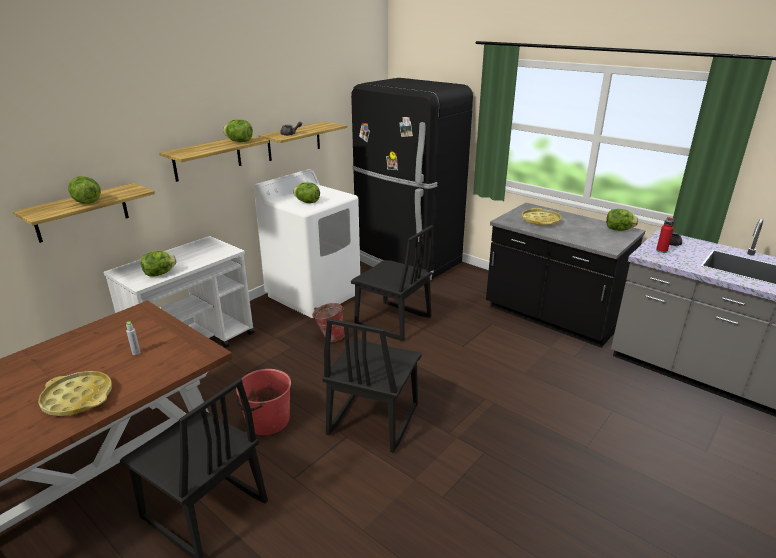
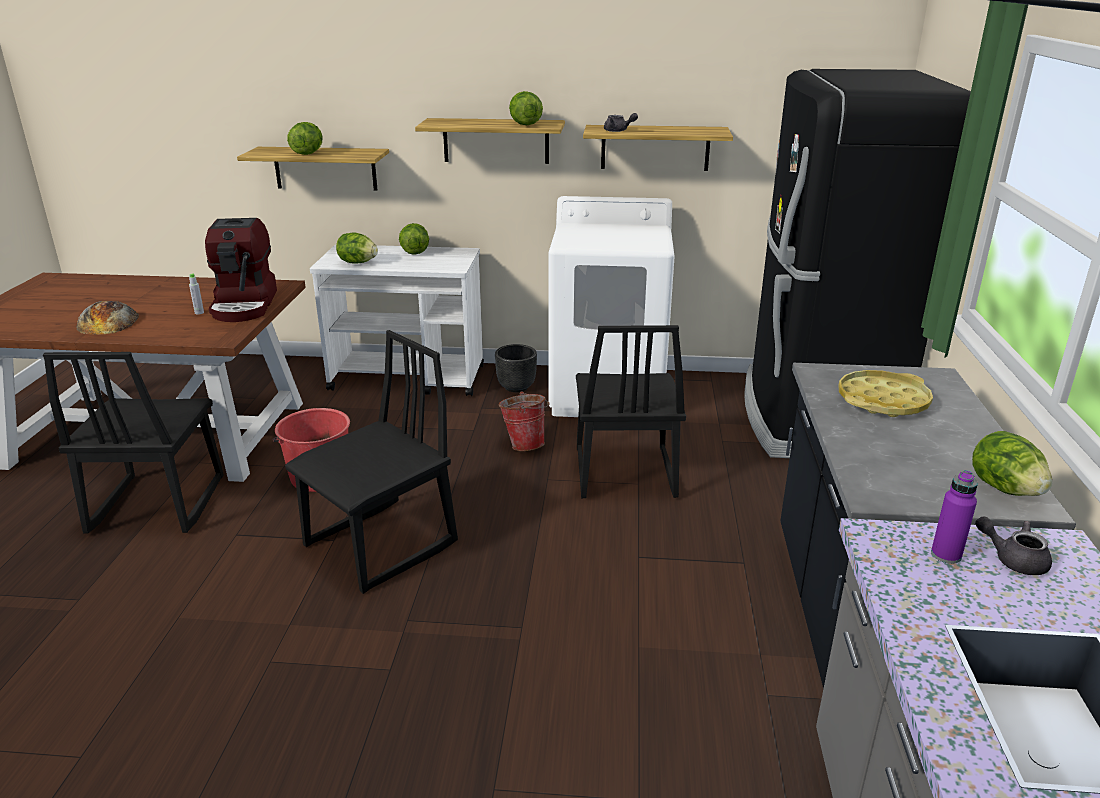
camera: 55 degrees right, 0 degrees up
yellow tray [38,371,112,416] -> bread [76,301,139,335]
lettuce [293,182,320,203] -> lettuce moved to [399,223,429,255]
black chair [322,318,422,453] -> black chair turned 150 degrees clockwise [285,330,458,594]
red bottle [656,217,674,253] -> purple bottle [931,470,978,564]
none -> coffee machine [205,218,277,322]
none -> black planter [495,344,537,392]

